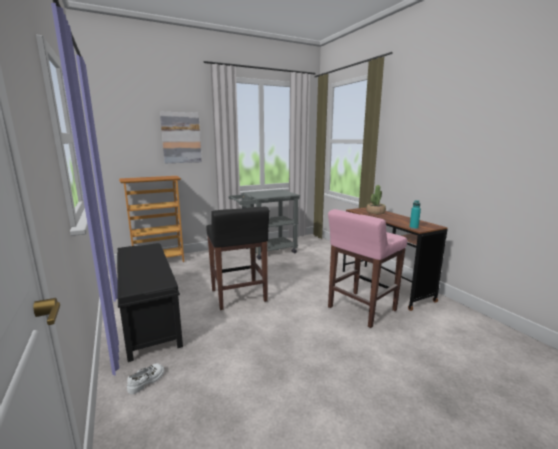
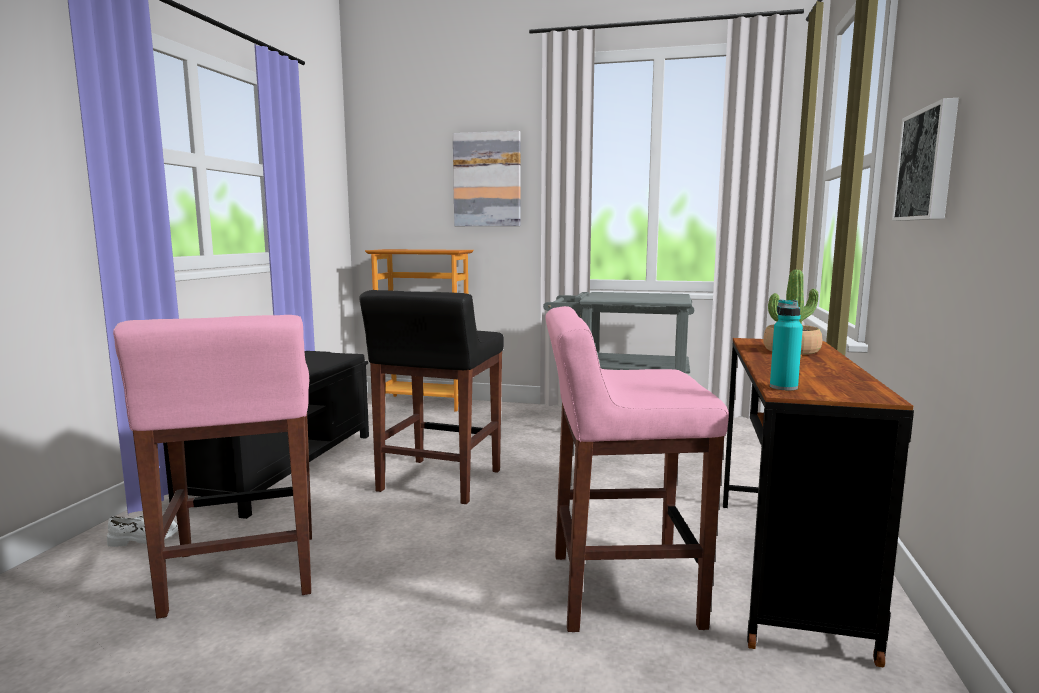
camera: 40 degrees right, 5 degrees down
none -> pink stool [113,315,312,619]
none -> picture [892,98,959,221]

